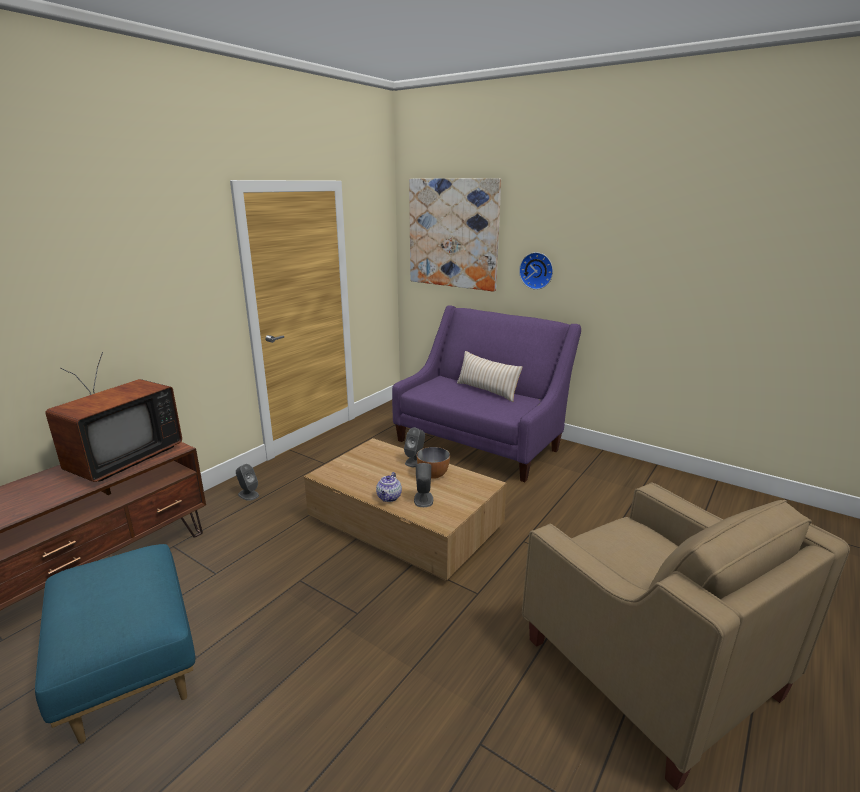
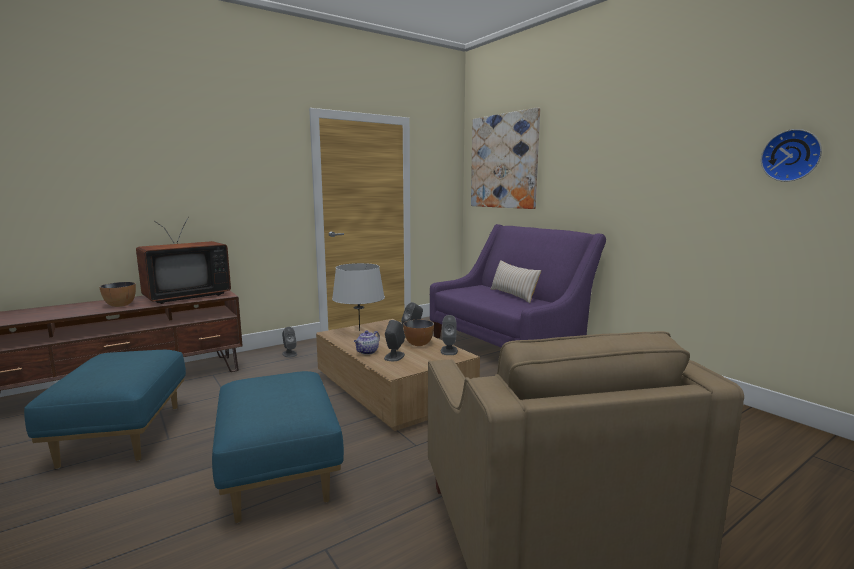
camera: 20 degrees right, 10 degrees down
wall clock [519,252,553,290] -> wall clock moved to [761,129,822,182]
none -> bowl [100,282,136,307]
none -> blue ottoman [212,371,344,523]
none -> grey table lamp [332,263,385,331]
none -> grey speaker [441,315,458,355]

